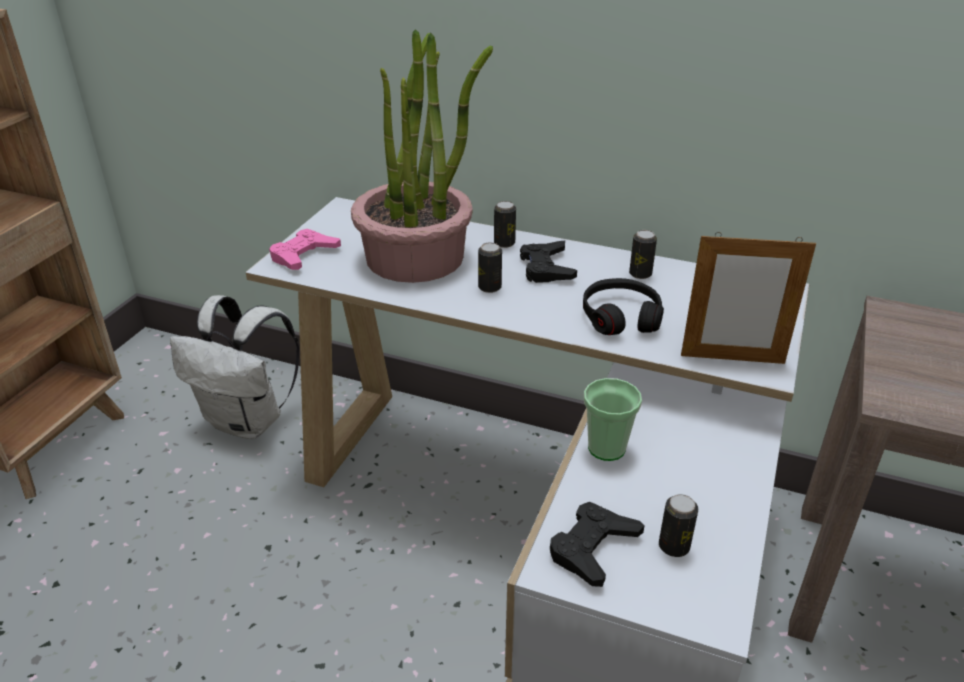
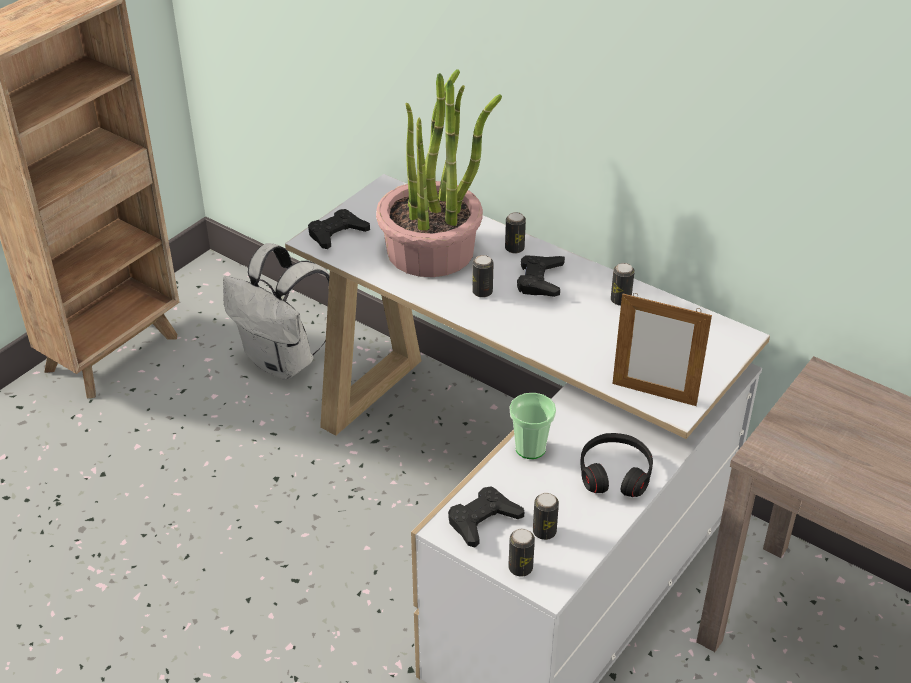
camera: 15 degrees right, 5 degrees up
pink game controller [269,229,341,270] -> black game controller [308,209,370,249]
black headphones [583,278,664,335] -> black headphones moved to [580,433,653,497]
none -> can [508,529,535,577]

